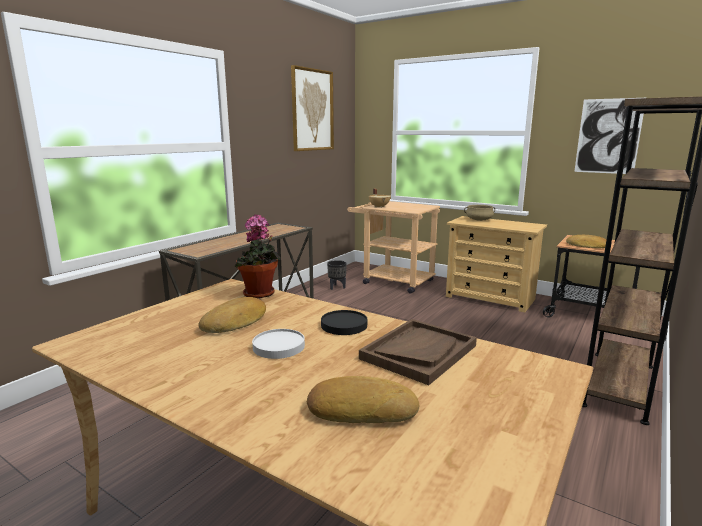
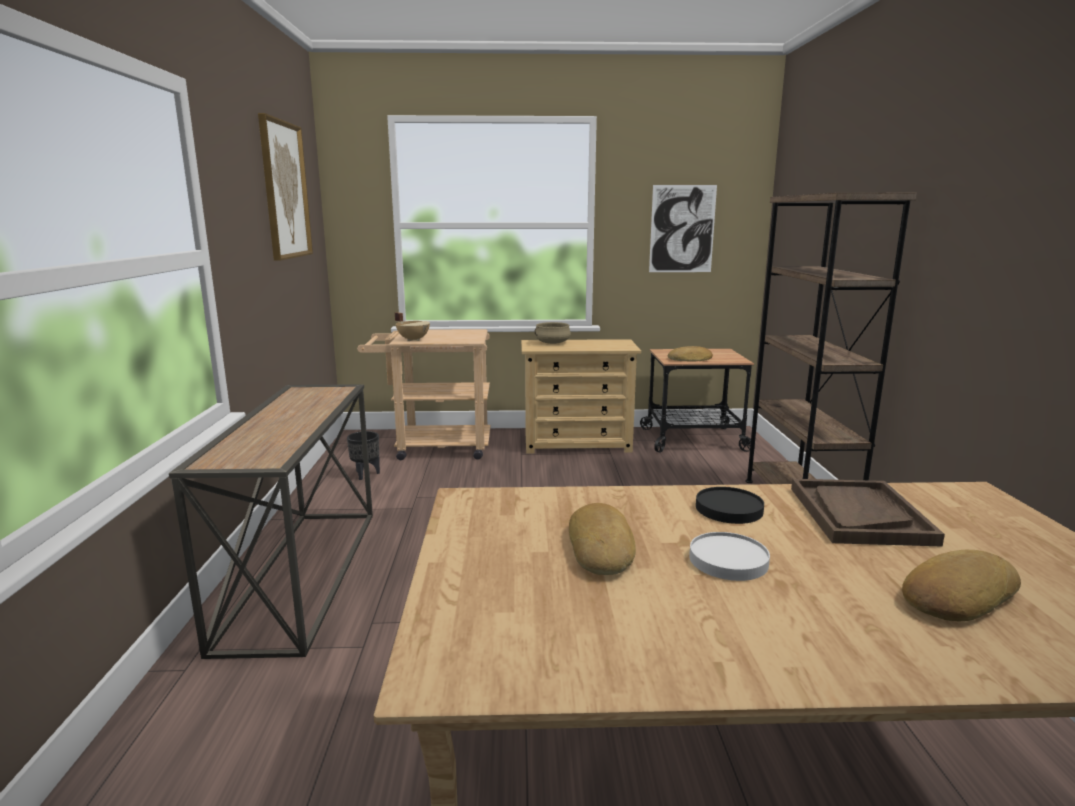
camera: 35 degrees left, 0 degrees up
potted plant [235,214,281,299] -> none

